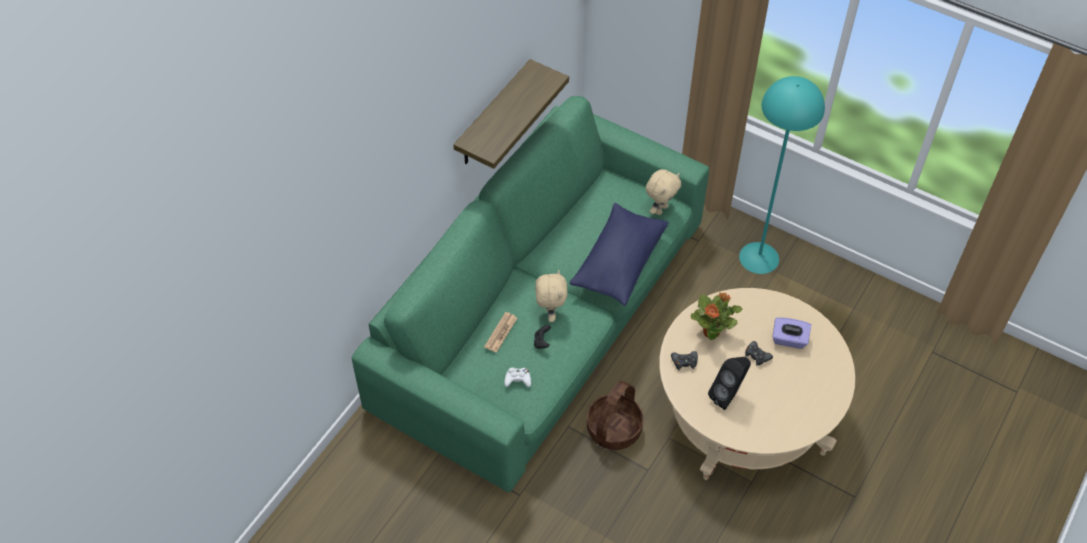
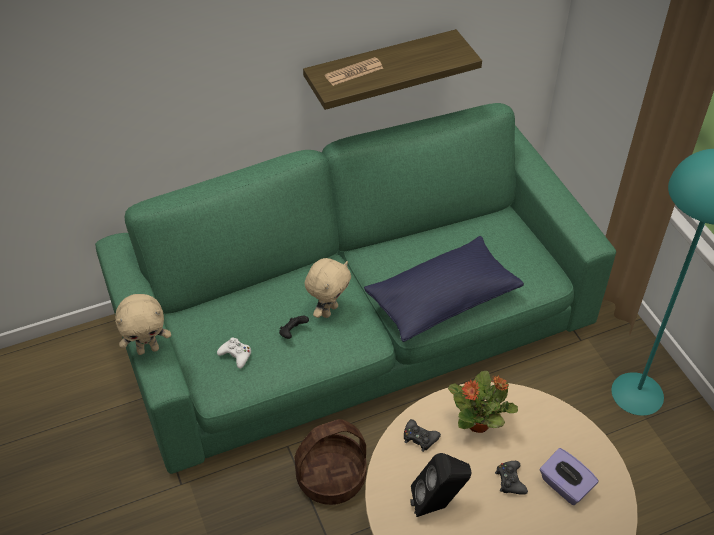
camera: 35 degrees right, 5 degrees down
newspaper [484,312,517,353] -> newspaper moved to [325,57,383,86]
beige plush toy [646,169,681,215] -> beige plush toy moved to [115,294,171,355]

